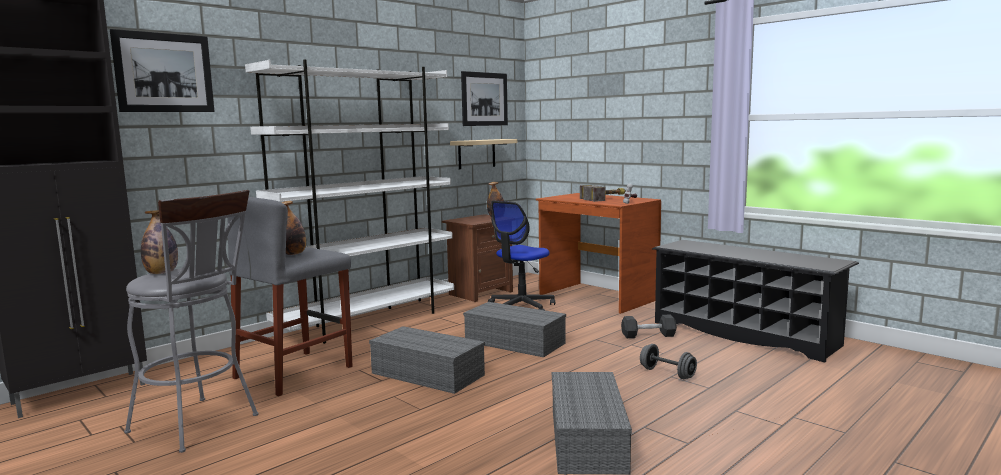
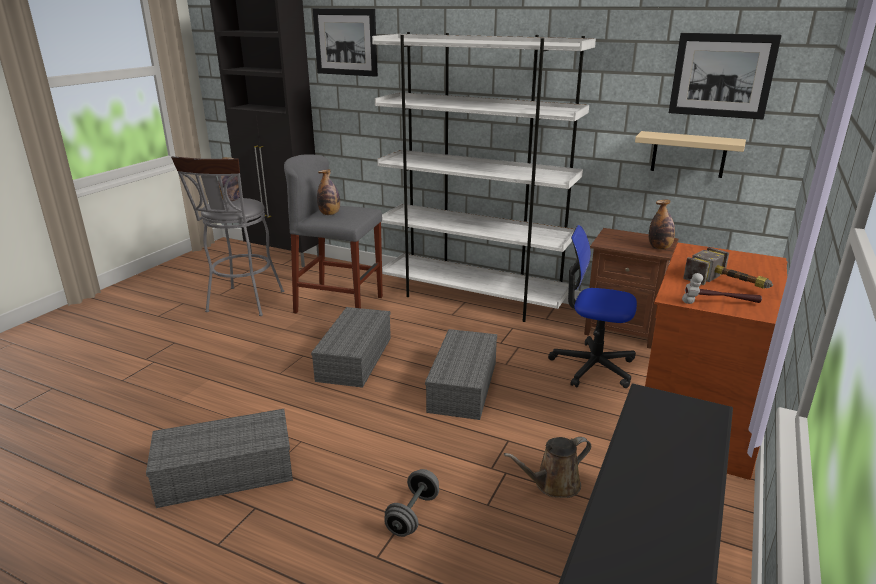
camera: 70 degrees right, 15 degrees up
black dumbbell [621,315,677,338] -> brown watering can [504,437,591,498]

